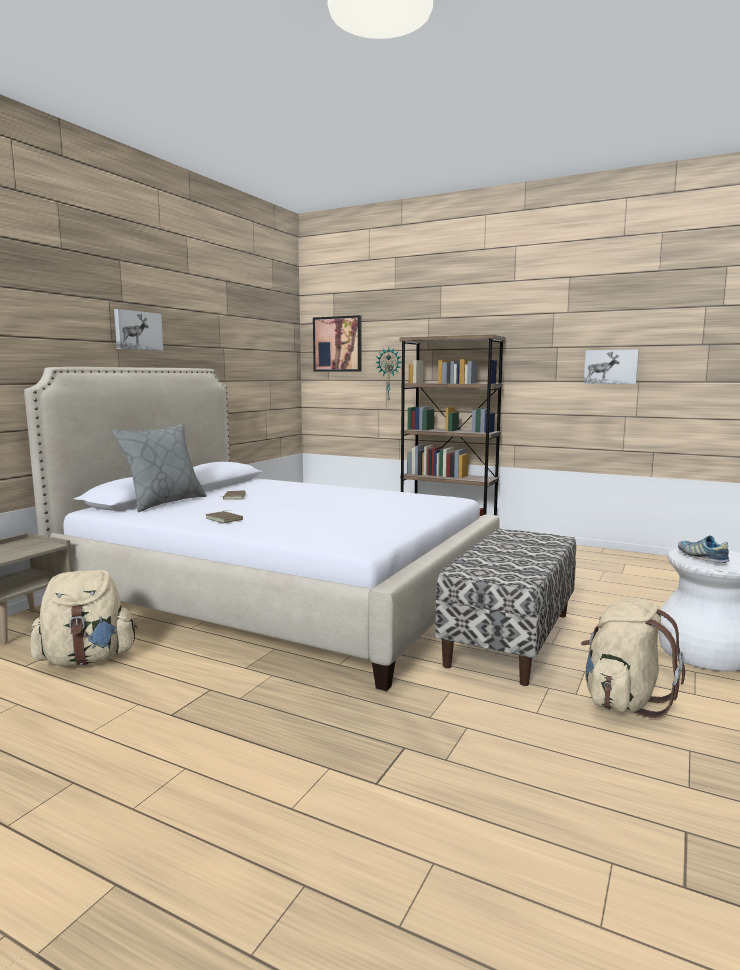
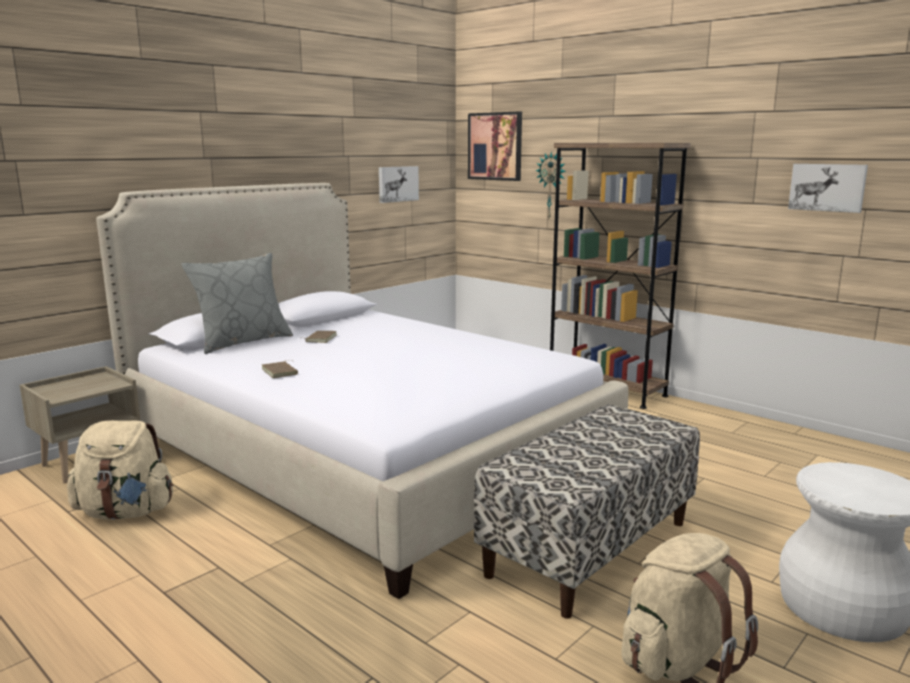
camera: 15 degrees right, 5 degrees up
picture [114,309,163,351] -> picture moved to [379,166,419,203]
shoe [678,535,730,563] -> none

